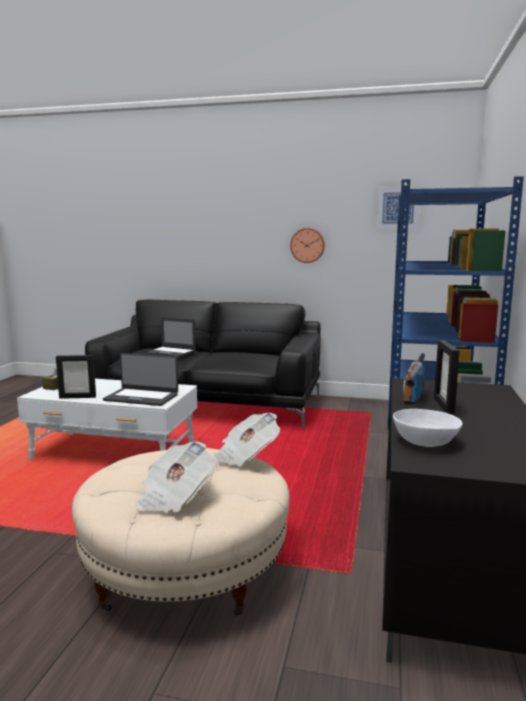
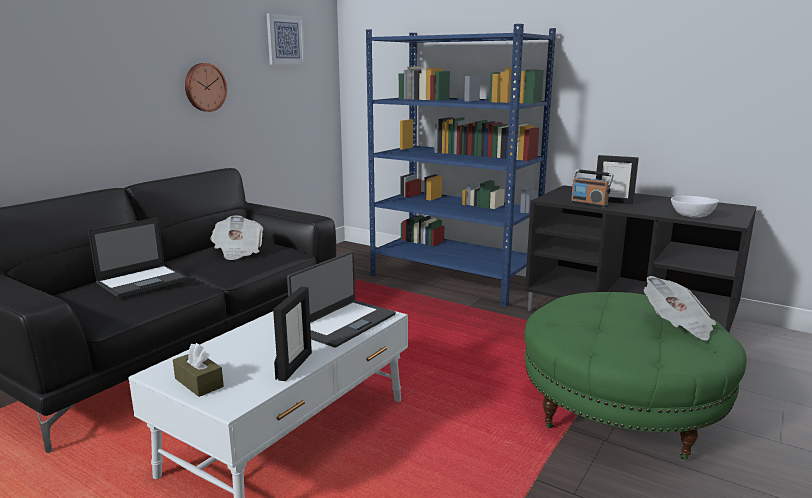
camera: 70 degrees left, 5 degrees up
beige ottoman [72,448,290,615] -> green ottoman [525,292,747,460]
newspaper [212,413,280,466] -> newspaper moved to [210,215,263,260]

